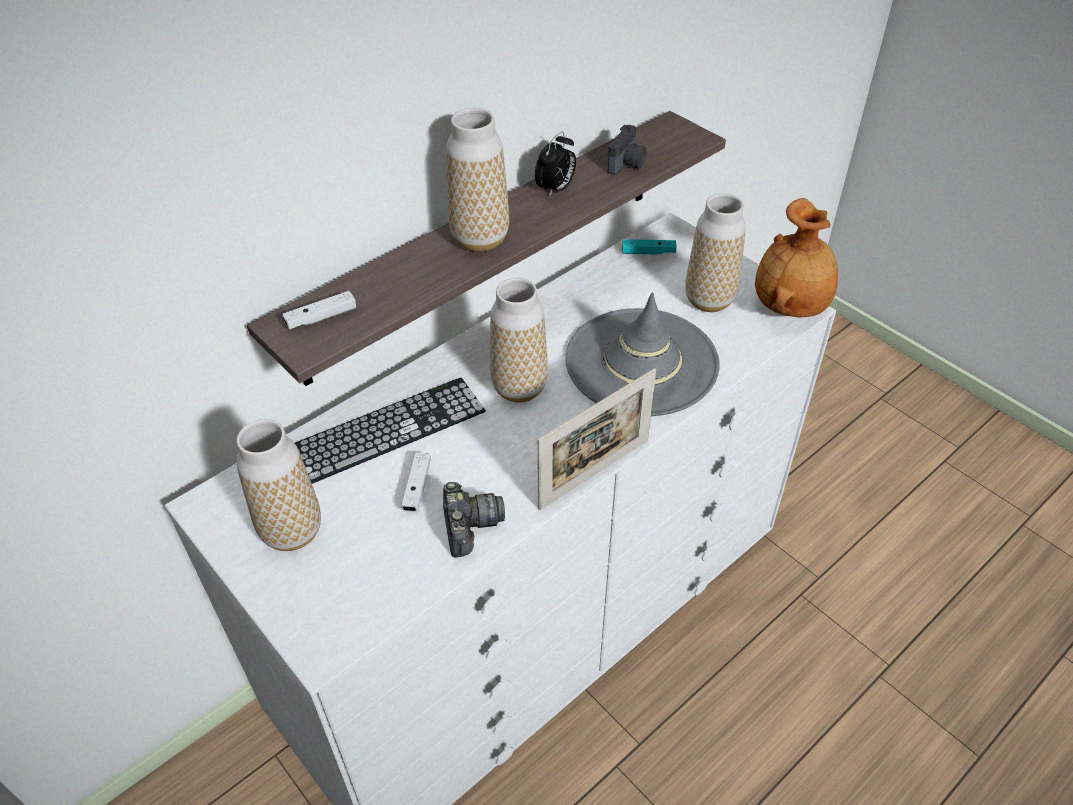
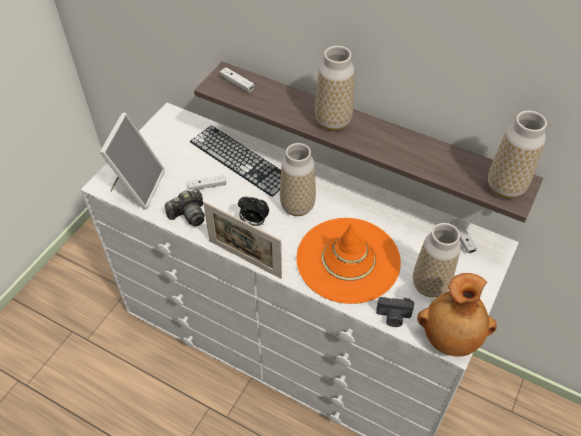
camera: 70 degrees right, 5 degrees up
vase [236,419,321,551] -> vase moved to [488,110,547,199]
alarm clock [535,131,576,198] -> alarm clock moved to [238,196,269,226]
grey hat [565,292,720,416] -> orange hat [297,218,401,304]
camera [607,125,647,175] -> camera moved to [376,297,414,327]
turquoise game controller [622,239,677,254] -> white game controller [450,218,477,253]
none -> picture frame [100,112,165,210]

